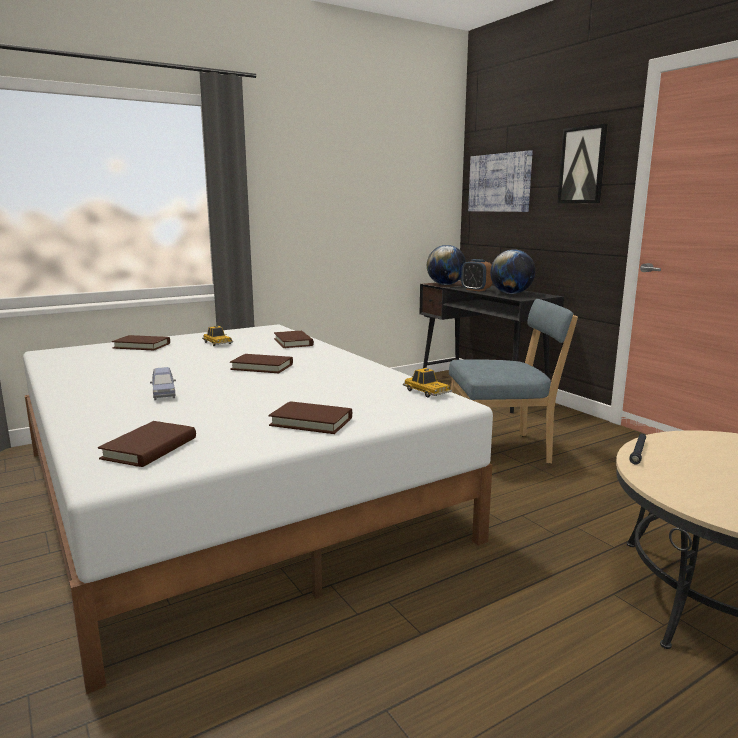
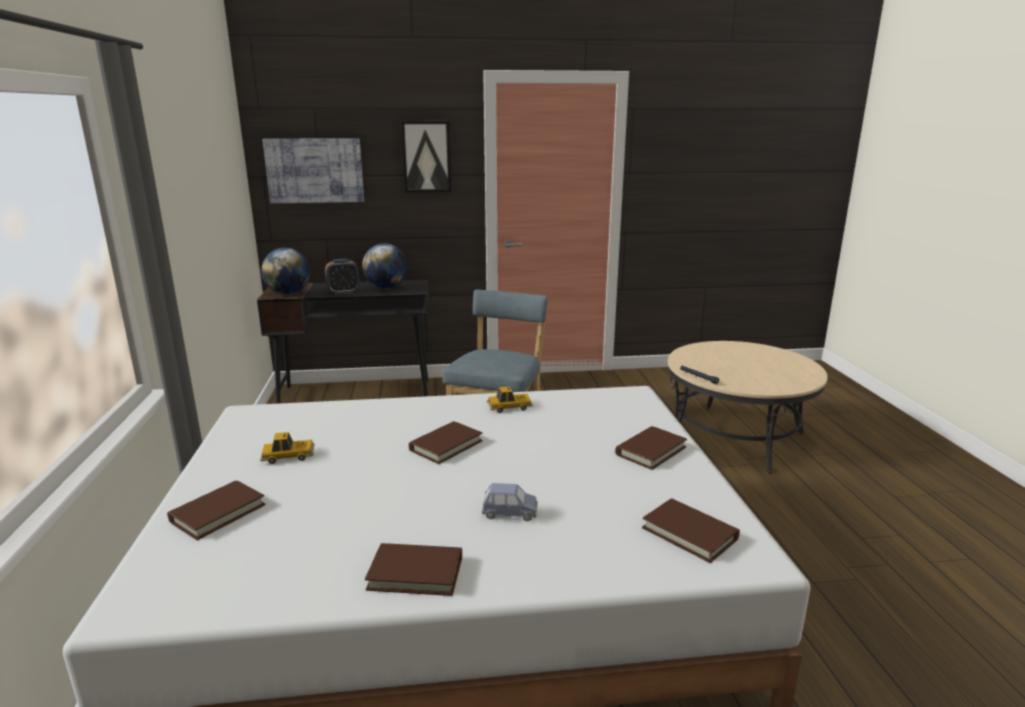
camera: 65 degrees left, 5 degrees up
brown book [274,331,314,348] -> brown book moved to [365,543,462,596]
toy car [403,368,452,398] -> toy car moved to [487,386,533,413]

